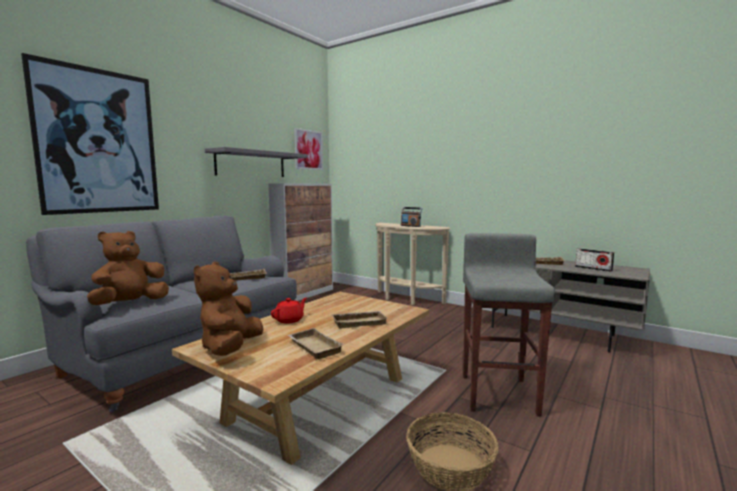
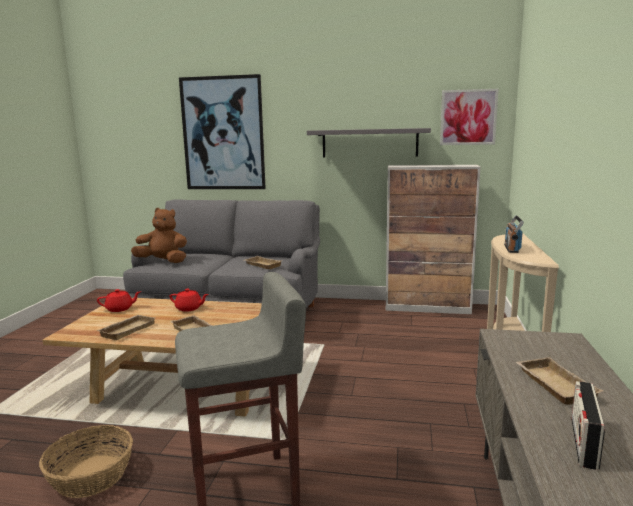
camera: 65 degrees right, 5 degrees up
brown plush toy [194,262,264,356] -> red teapot [97,289,141,312]

